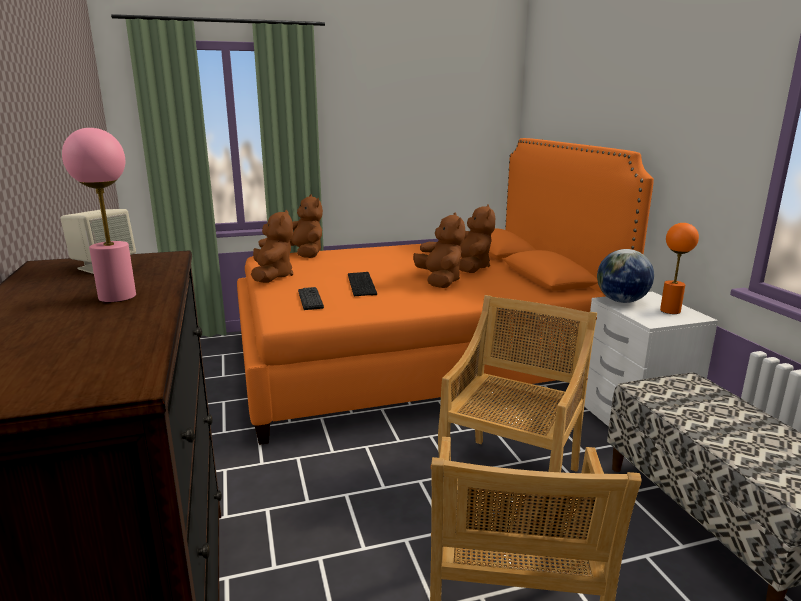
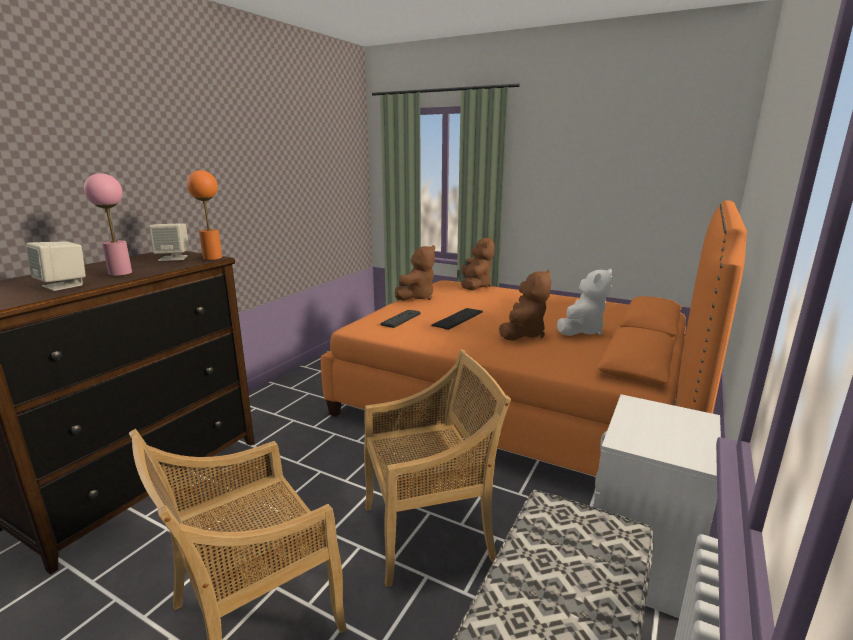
camera: 45 degrees right, 0 degrees up
brown plush toy [459,204,495,273] -> white plush toy [557,268,612,336]
globe [597,249,654,303] -> none
orange table lamp [660,223,699,314] -> orange table lamp moved to [187,170,222,260]
none -> beige speaker [26,241,86,291]

